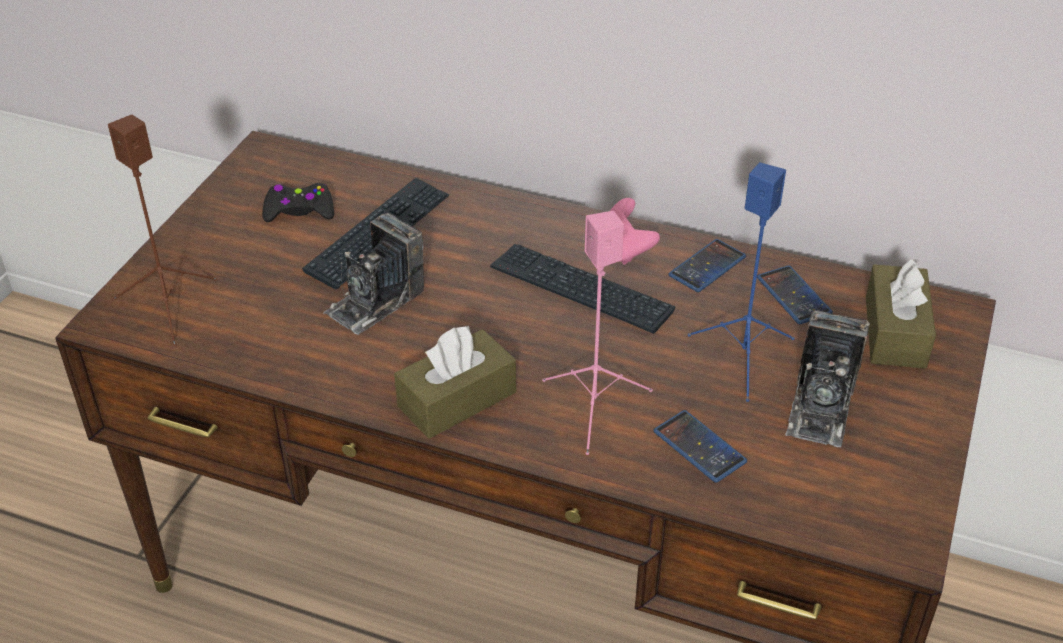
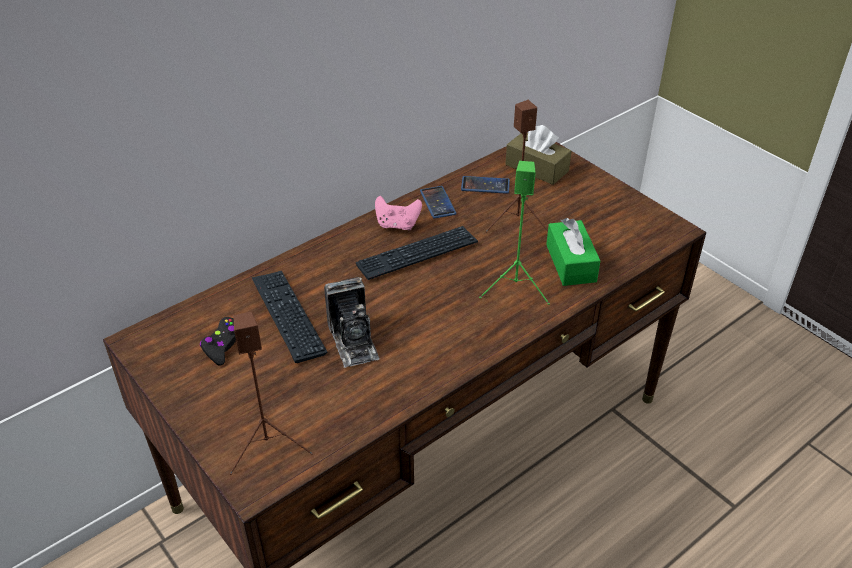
camera: 60 degrees left, 0 degrees up
brown tissue box [394,326,516,439] -> none
pink speaker [542,211,653,455] -> green speaker [479,161,550,305]
phone [653,410,747,483] -> green tissue box [546,218,600,286]
blue speaker [688,162,795,402] -> brown speaker [485,100,548,233]
camera [785,310,870,447] -> none

